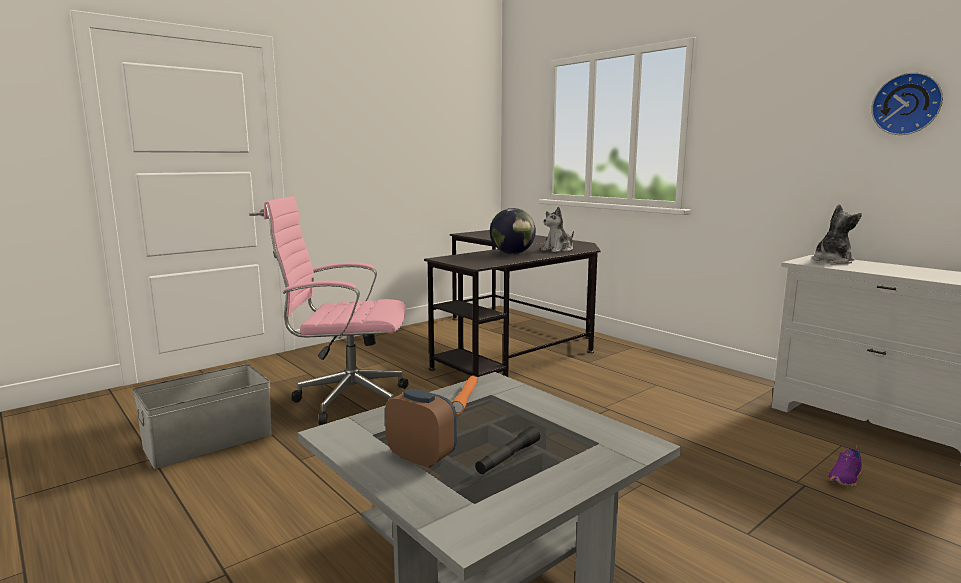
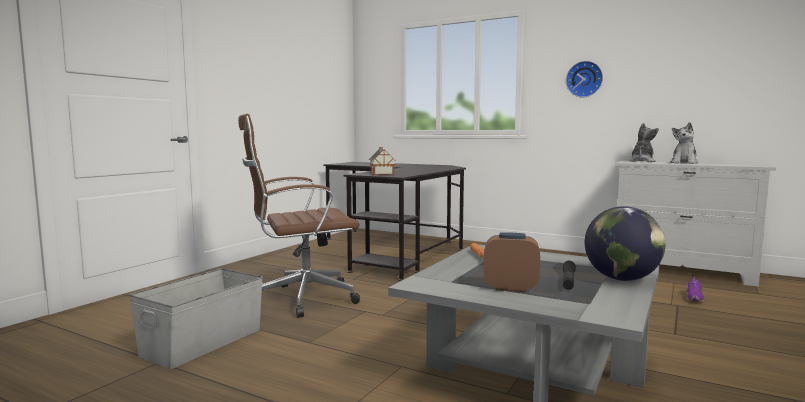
camera: 20 degrees left, 5 degrees down
pink office chair [264,196,408,425] -> brown office chair [238,114,360,318]
globe [490,208,536,254] -> globe moved to [585,206,665,281]
plush toy [541,207,574,252] -> plush toy moved to [670,122,699,164]
wall clock [871,72,943,135] -> wall clock moved to [566,61,603,97]
none -> toy house [369,147,396,175]

